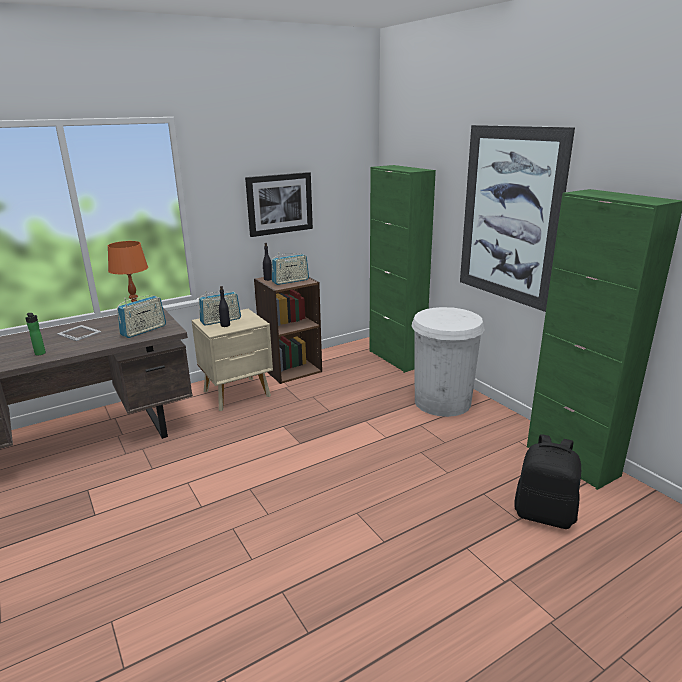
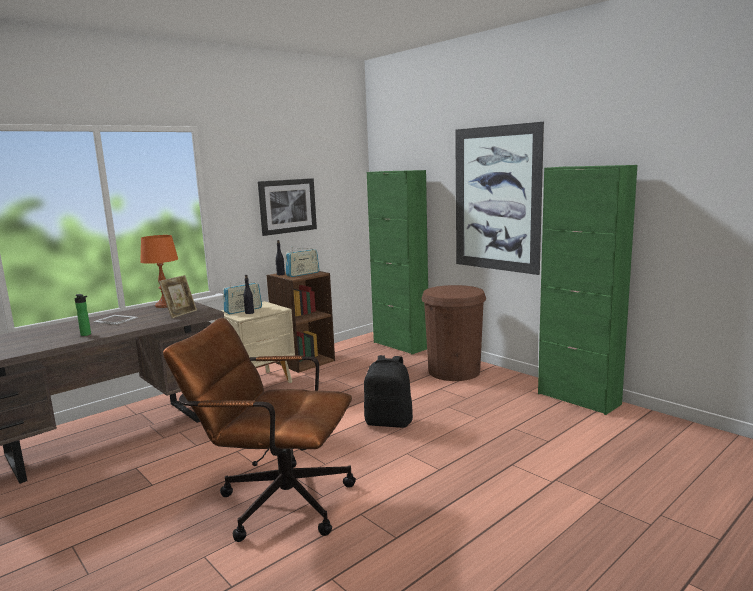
camera: 10 degrees left, 10 degrees down
radio [117,296,166,338] -> picture frame [159,275,197,318]
white trash can [411,307,485,417] -> brown trash can [422,285,486,381]
black backpack [514,434,581,529] -> black backpack moved to [364,355,413,428]
none -> brown office chair [163,318,356,542]

